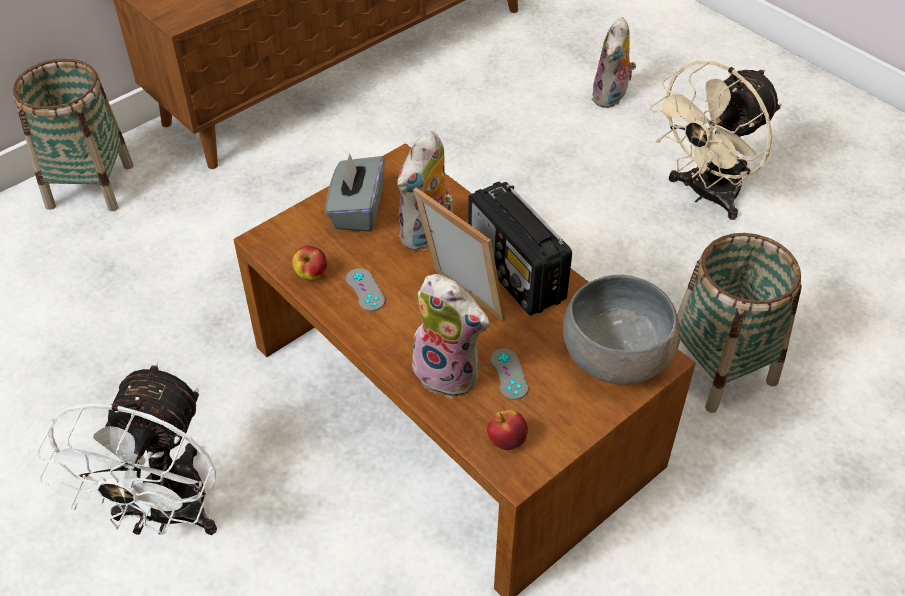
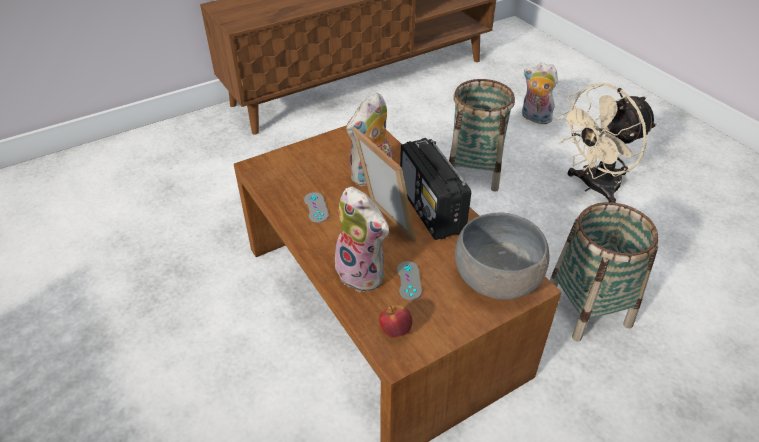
camera: 10 degrees right, 5 degrees down
basket [13,59,133,211] -> basket moved to [449,79,515,192]
white fan [37,362,217,535] -> none
apple [292,246,327,280] -> none
grey tissue box [325,153,385,232] -> none
plush toy [592,17,636,108] -> plush toy turned 90 degrees clockwise [522,62,558,124]

